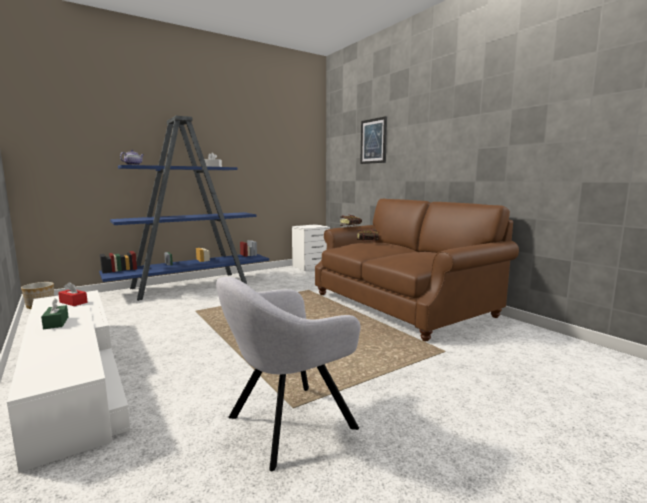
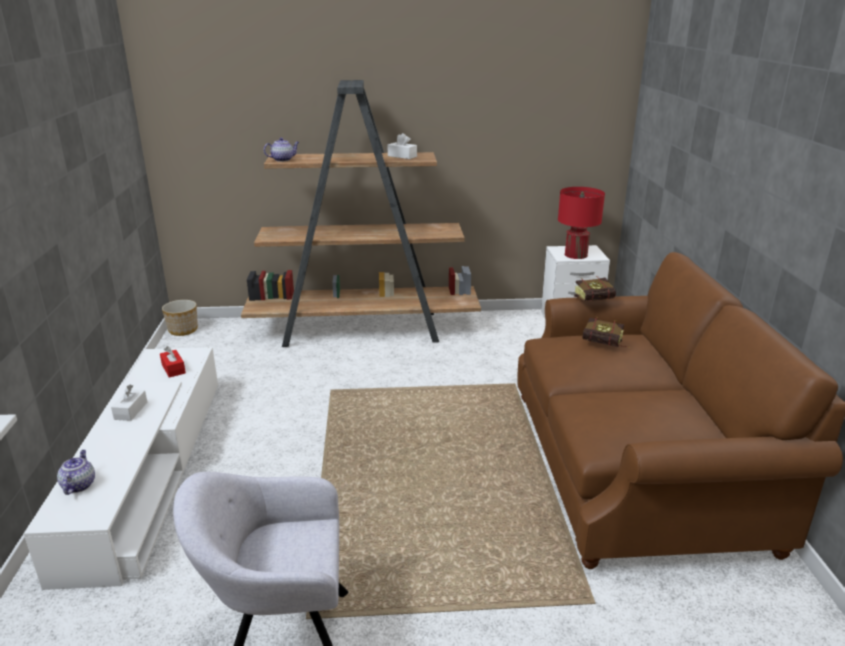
camera: 30 degrees right, 15 degrees up
green tissue box [41,298,69,329] -> white tissue box [111,385,147,421]
blue bookcase [99,116,269,301] -> brown bookcase [241,80,481,347]
picture [360,116,387,164] -> none
none -> teapot [57,450,95,495]
none -> red table lamp [558,187,605,259]

